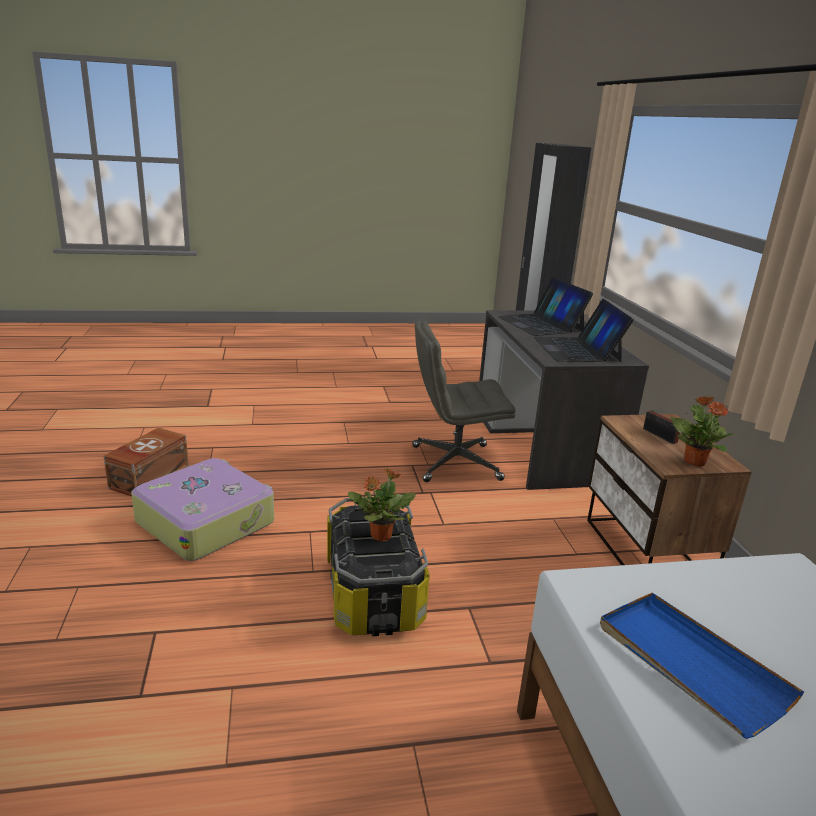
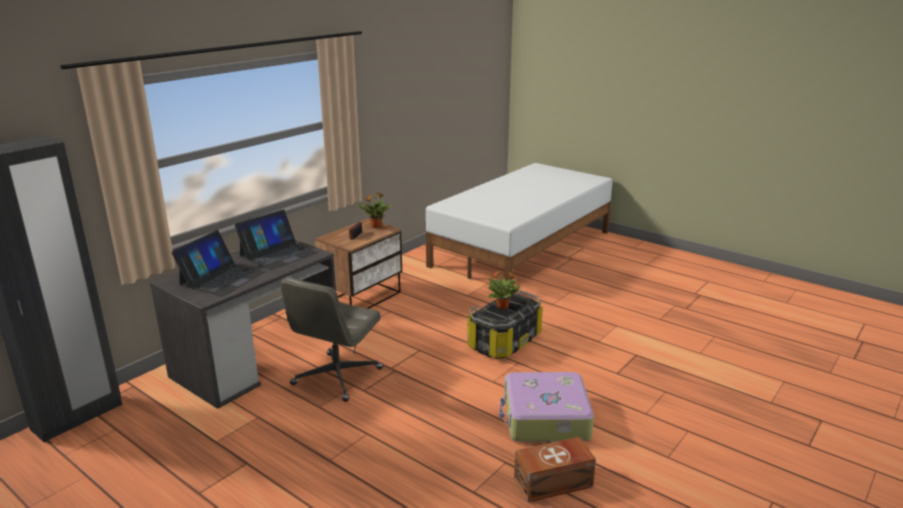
camera: 130 degrees left, 0 degrees up
grey office chair [412,321,515,482] -> grey office chair turned 75 degrees clockwise [280,278,383,402]
blue tray [600,593,804,739] -> none

